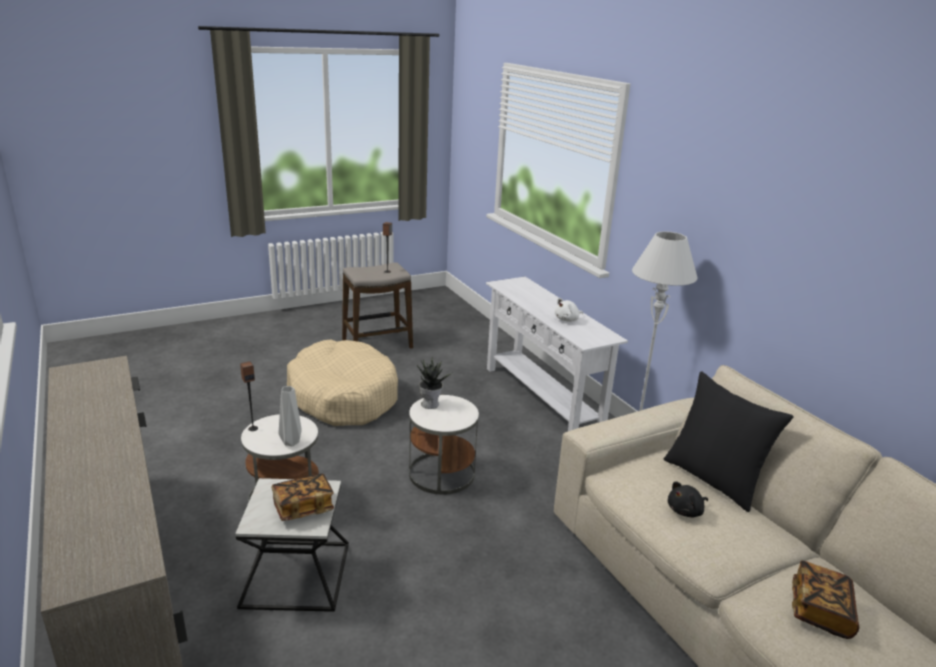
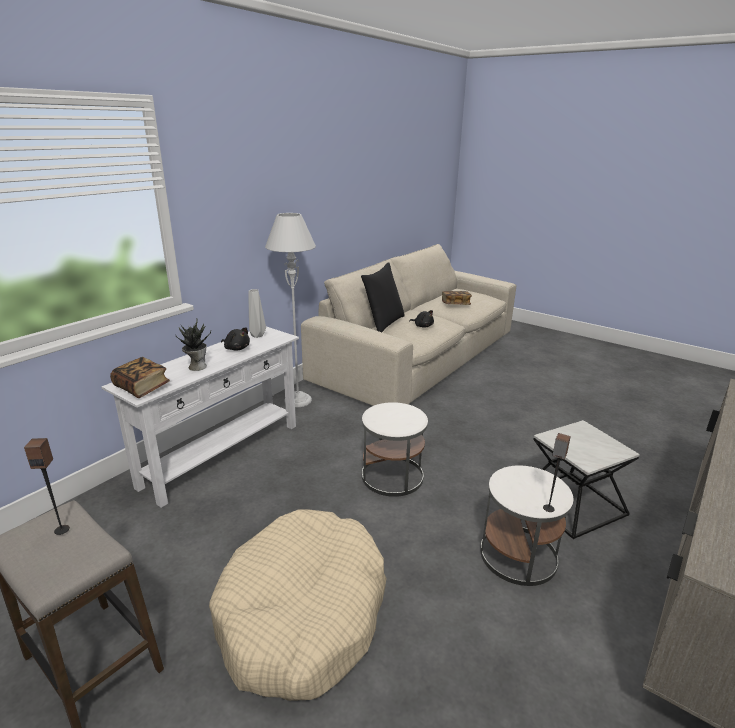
camera: 115 degrees left, 0 degrees up
book [271,474,334,521] -> book moved to [110,357,170,398]
grey vase [279,386,302,446] -> grey vase moved to [248,289,266,338]
potted plant [417,358,452,409] -> potted plant moved to [176,318,211,371]
white plush toy [555,298,583,322] -> black plush toy [221,327,250,350]

